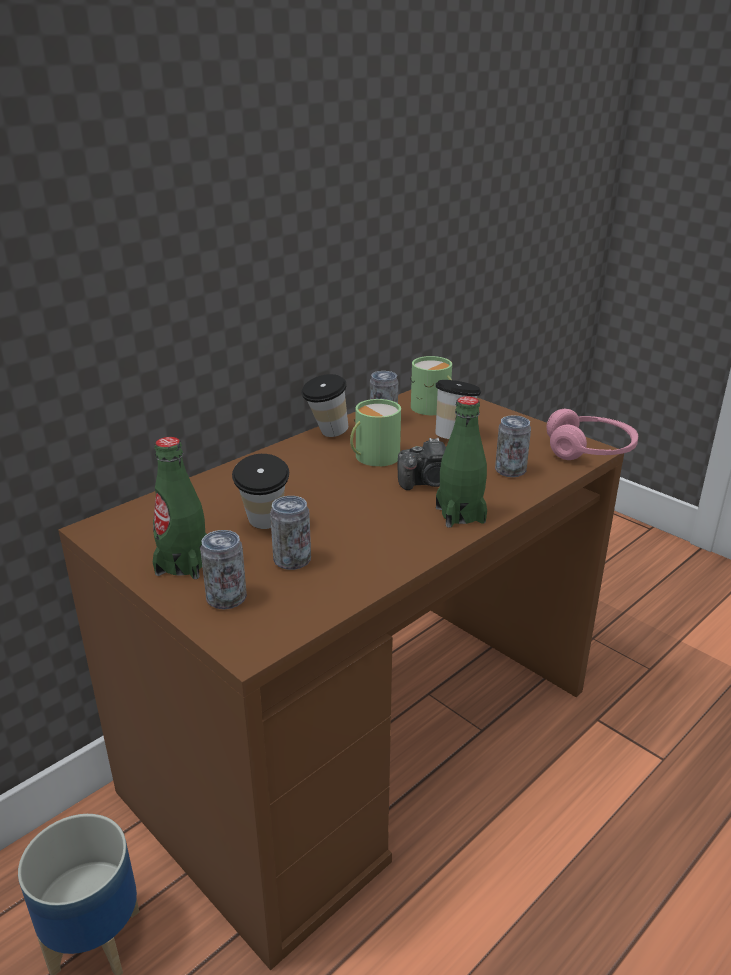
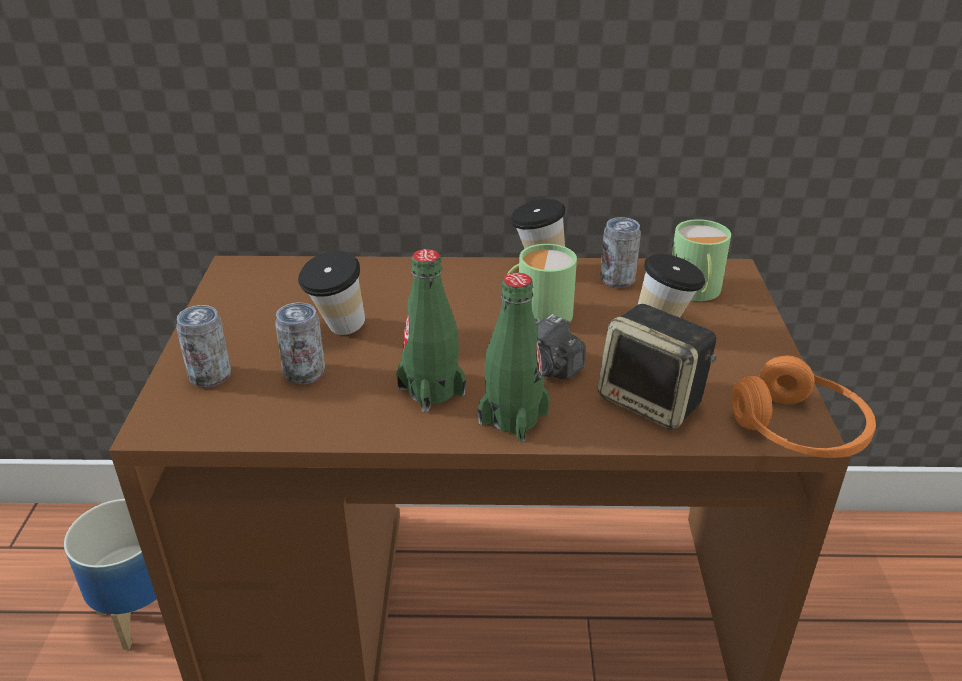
camera: 45 degrees right, 5 degrees up
green bottle [153,437,207,579] -> green bottle moved to [396,249,466,412]
can [495,415,531,477] -> speaker [598,304,717,430]
pink headphones [547,409,638,460] -> orange headphones [731,356,876,458]

